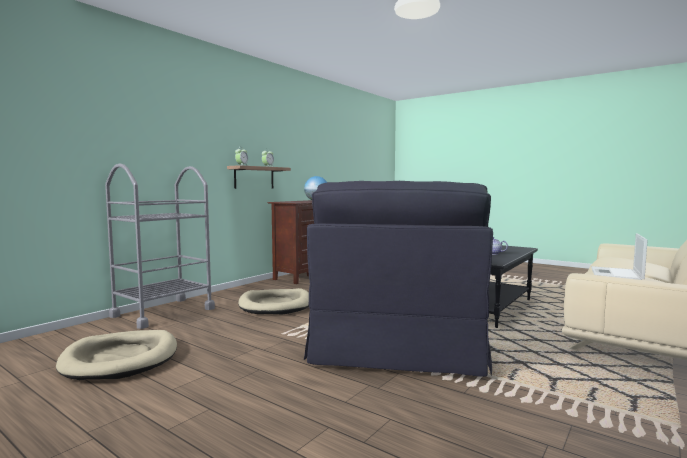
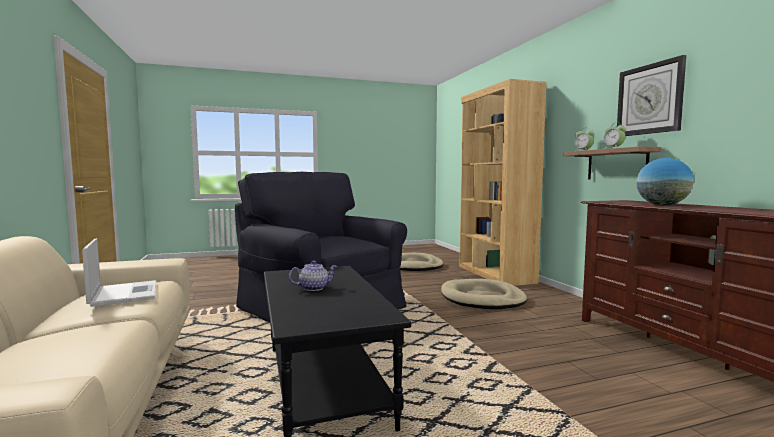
camera: 125 degrees right, 0 degrees up
grey cart [105,163,215,329] -> brown bookcase [459,79,546,286]
none -> wall clock [617,55,686,136]

